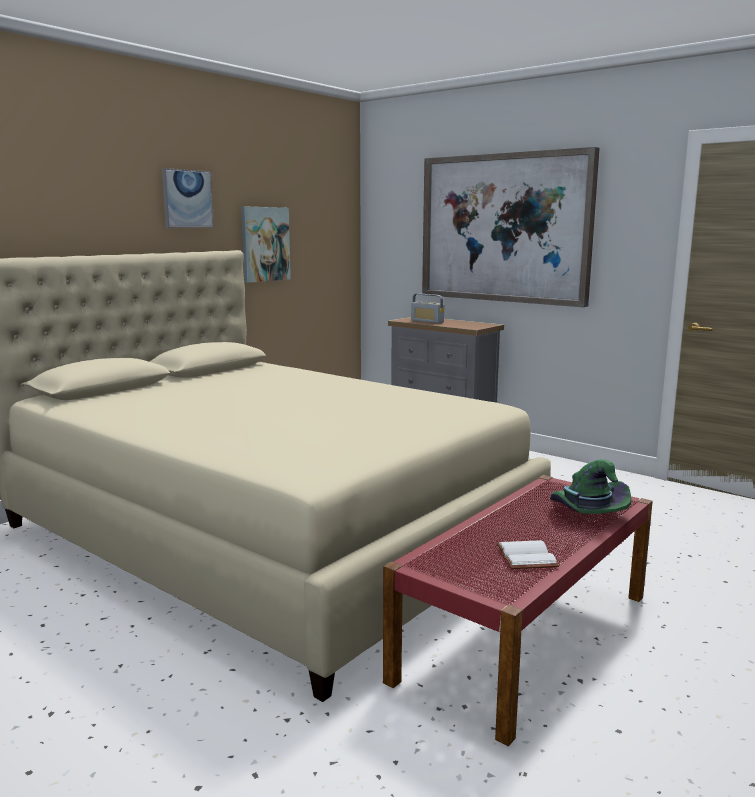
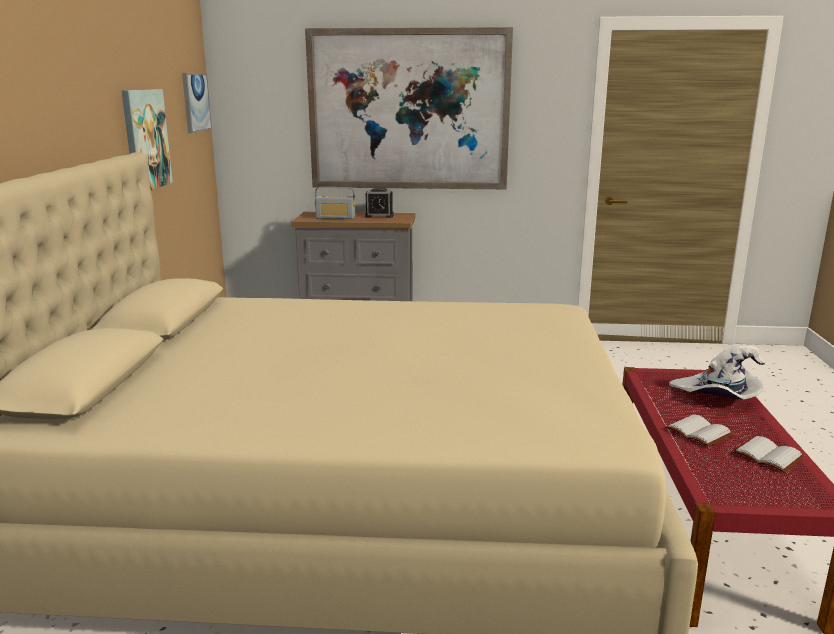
camera: 35 degrees left, 5 degrees up
picture [162,168,214,228] -> picture moved to [182,73,212,133]
green hat [550,459,631,514] -> white hat [669,346,765,400]
none -> alarm clock [365,187,394,218]
none -> white book [665,414,734,447]

